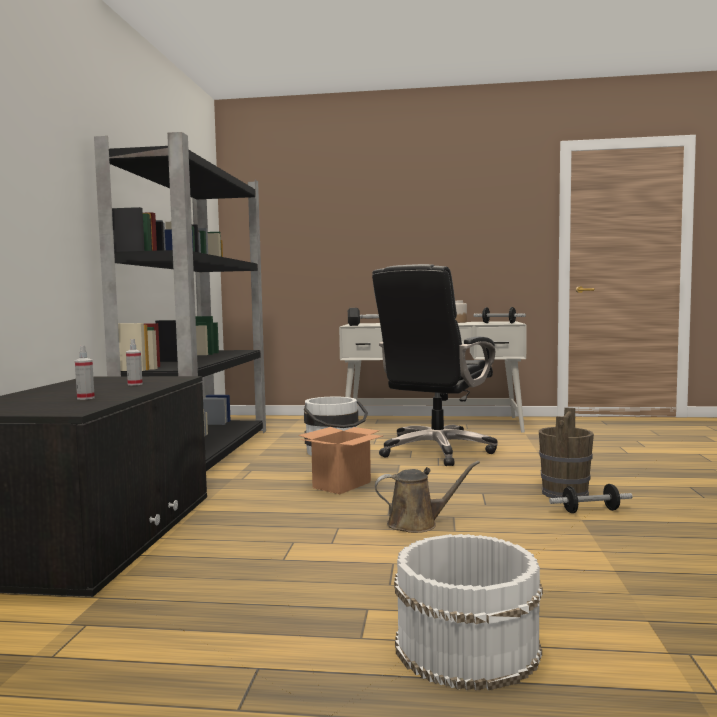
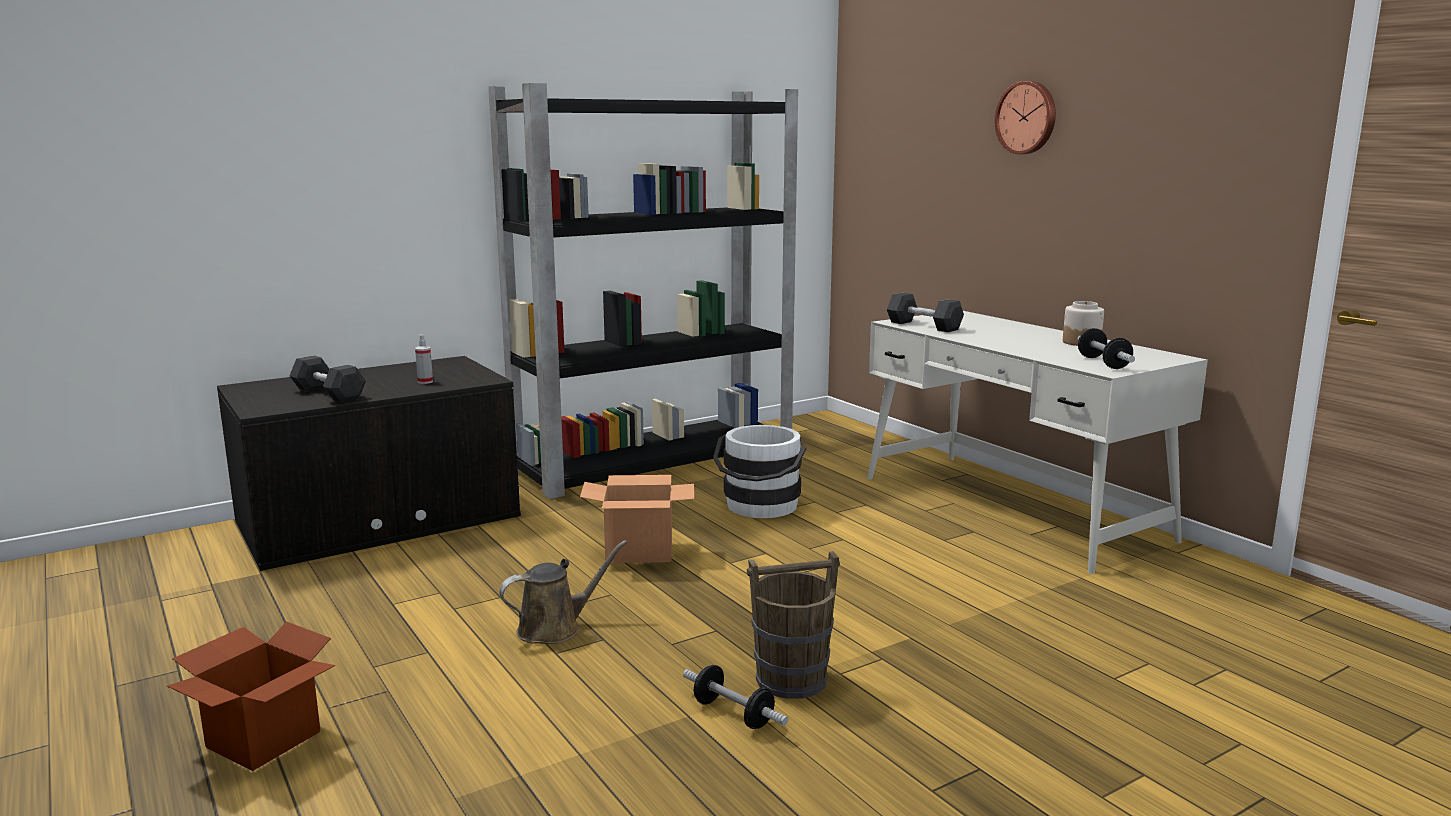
camera: 50 degrees right, 10 degrees up
spray bottle [75,346,95,400] -> grey dumbbell [289,356,366,403]
black office chair [372,264,498,466] -> none
brown watering can [375,461,480,533] -> brown watering can turned 75 degrees counterclockwise [499,540,627,644]
white bucket [394,534,543,691] -> cardboard box [167,621,335,771]
none -> wall clock [995,81,1056,154]

